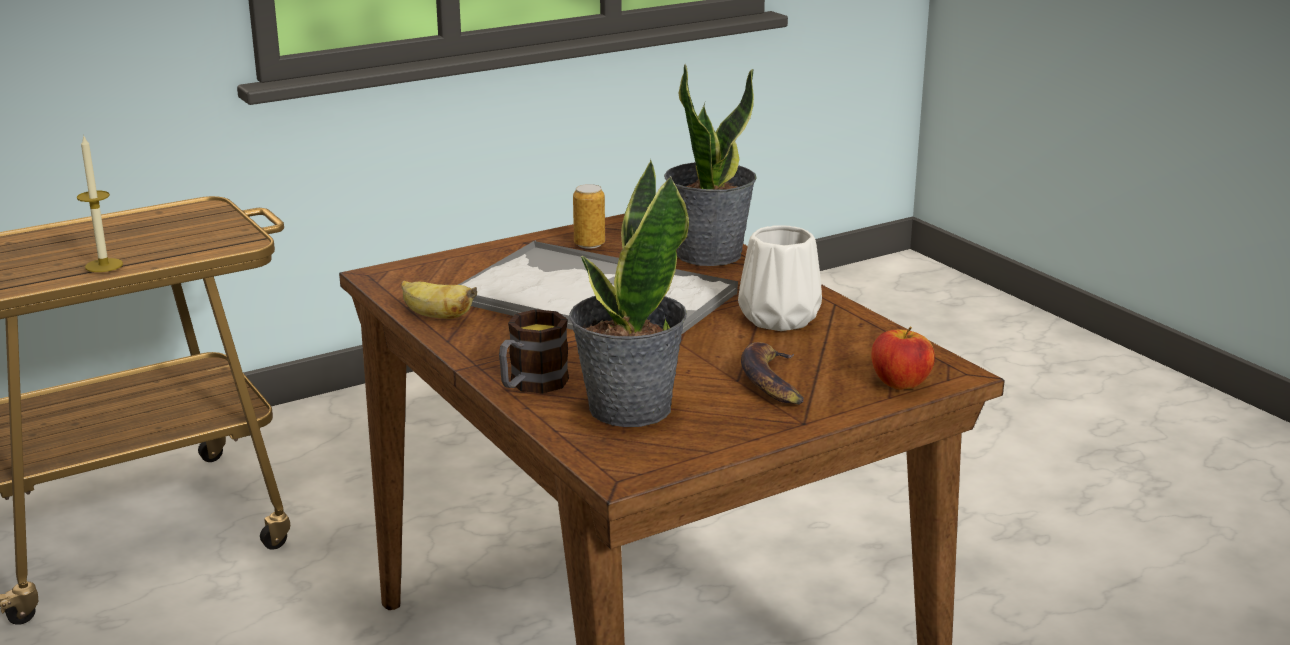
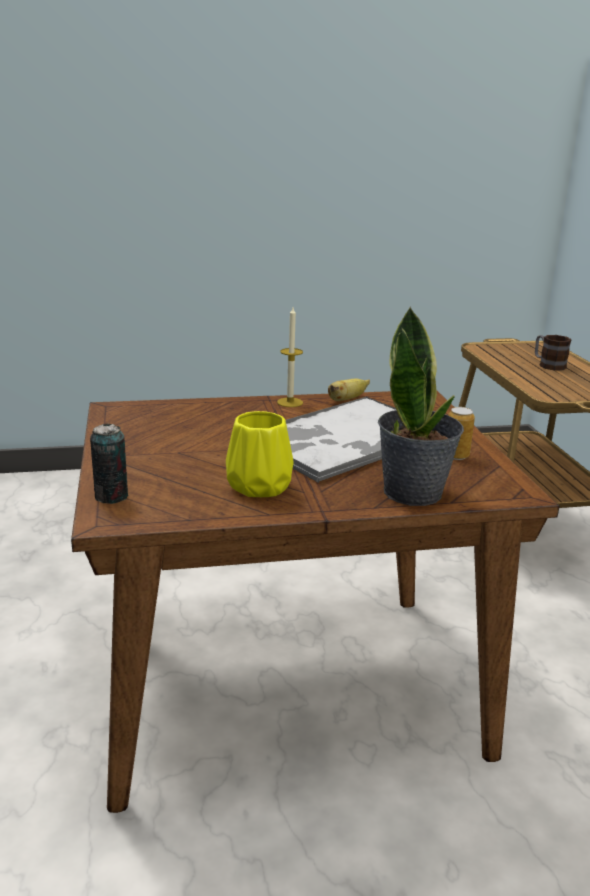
camera: 110 degrees right, 0 degrees up
candle [77,136,123,272] -> candle moved to [277,307,303,407]
mug [499,309,569,394] -> mug moved to [535,335,572,371]
potted plant [569,159,689,427] -> none
white vase [738,225,822,331] -> yellow vase [226,411,294,497]
banana [741,342,804,405] -> none
apple [871,326,935,390] -> can [90,423,128,504]

